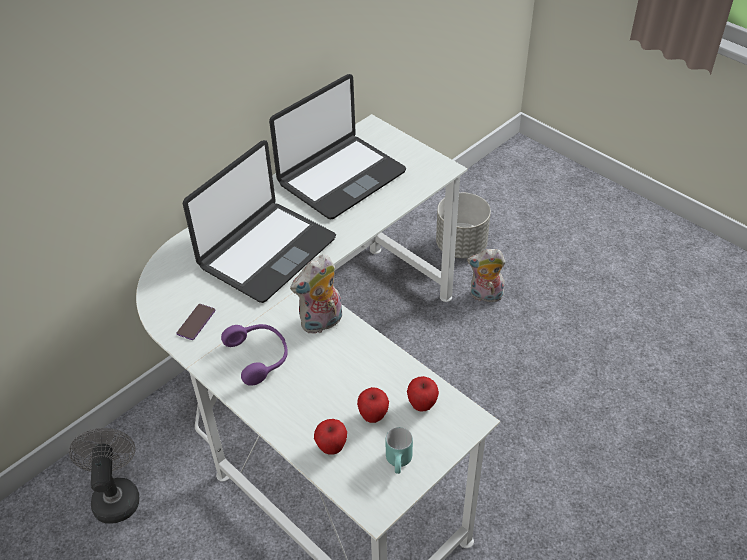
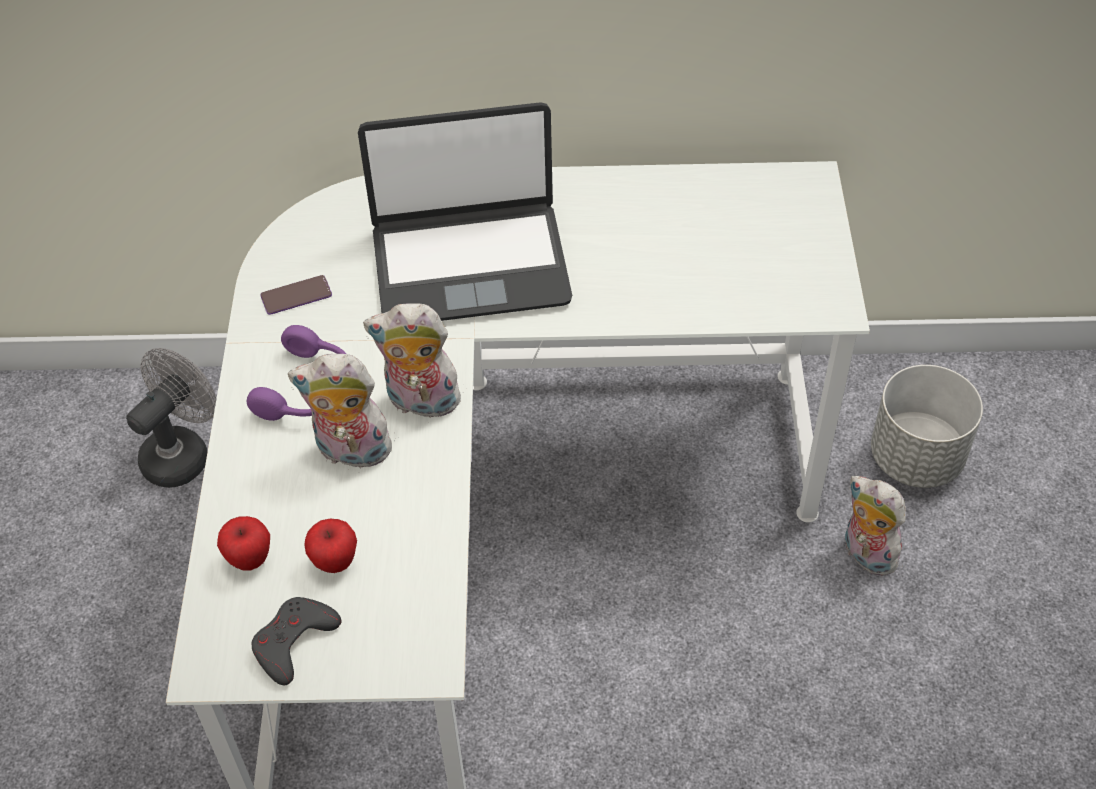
camera: 45 degrees right, 5 degrees up
laptop [269,74,406,219] -> none
turquoise mug [386,427,413,474] -> grey game controller [251,597,342,685]
apple [407,376,439,412] -> none
none -> plush toy [288,354,395,468]

